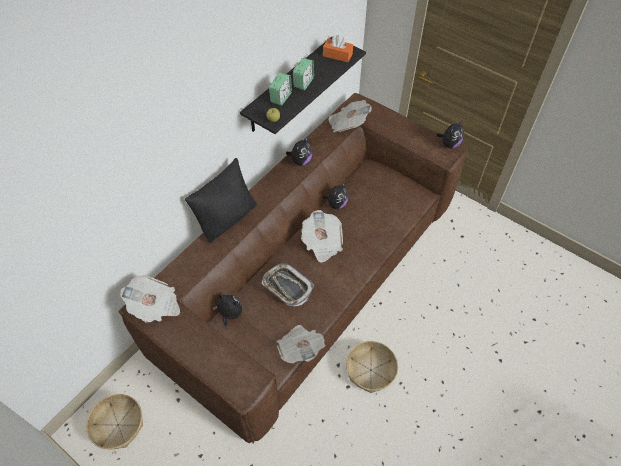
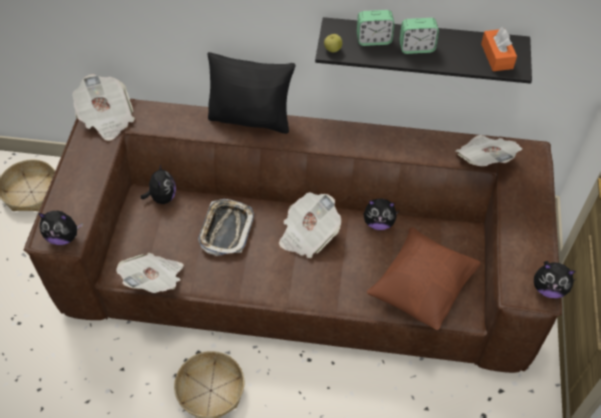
camera: 60 degrees right, 0 degrees up
plush toy [286,136,313,166] -> plush toy moved to [38,211,83,245]
none -> brown pillow [367,227,481,330]

